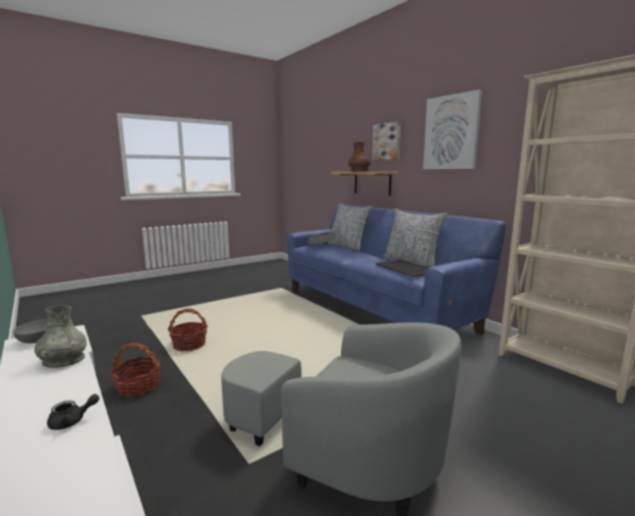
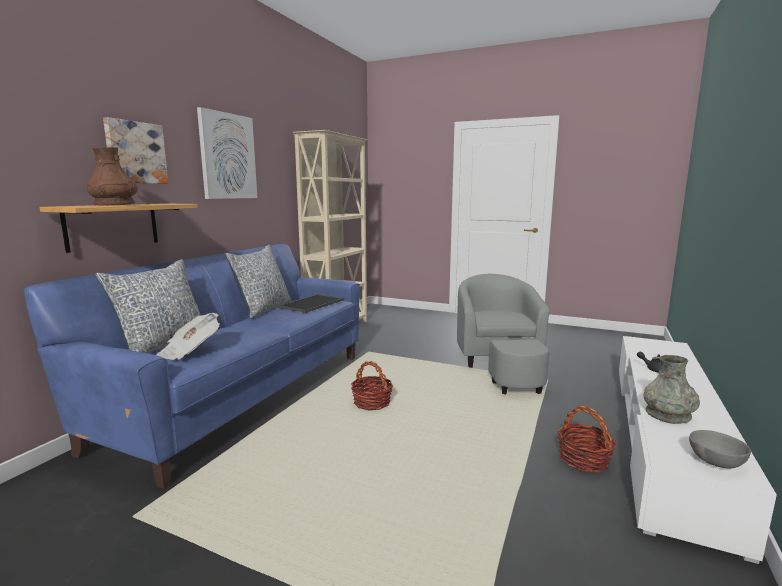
camera: 120 degrees left, 0 degrees up
basket [168,308,208,351] -> basket moved to [351,361,393,410]

